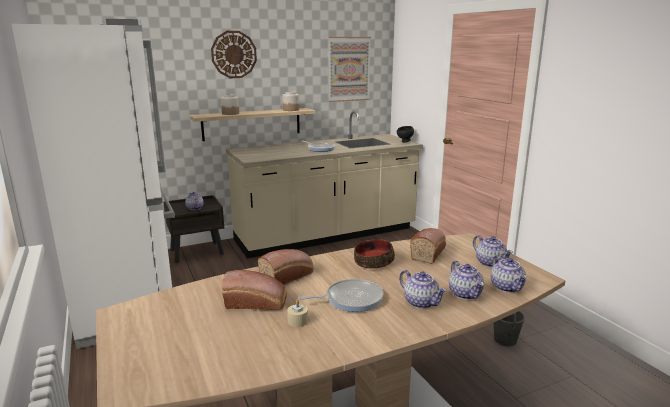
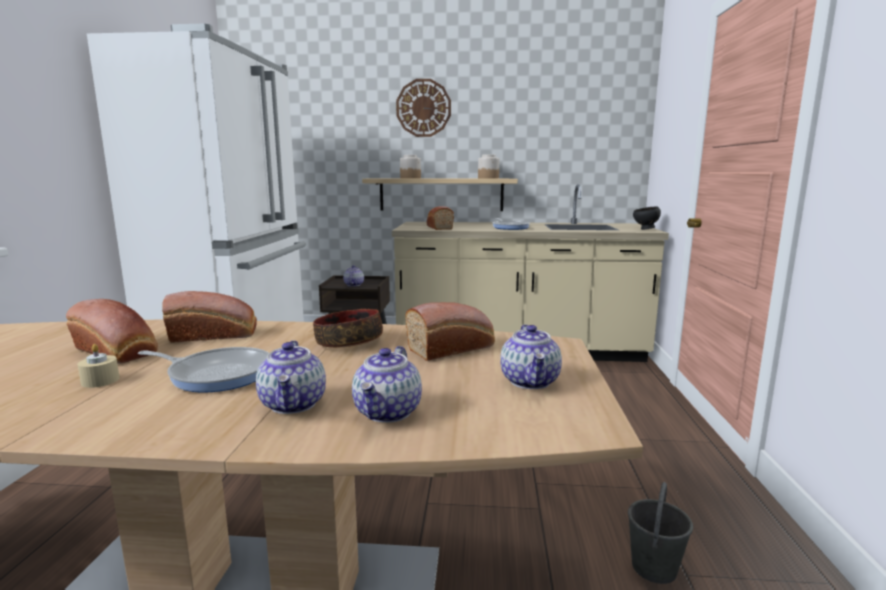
camera: 30 degrees right, 5 degrees down
picture [328,37,371,102] -> none
teapot [491,255,527,293] -> none
none -> bread [427,206,454,230]

